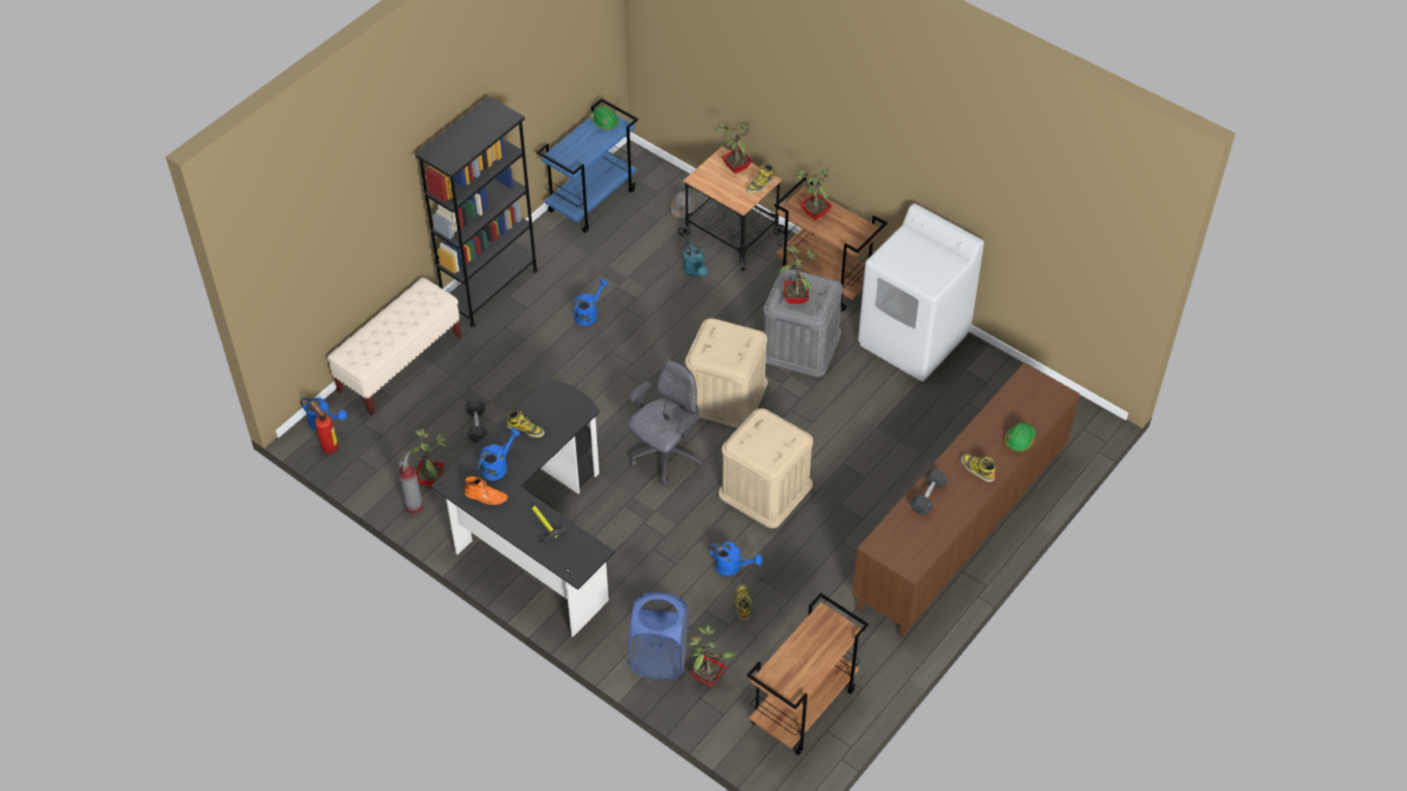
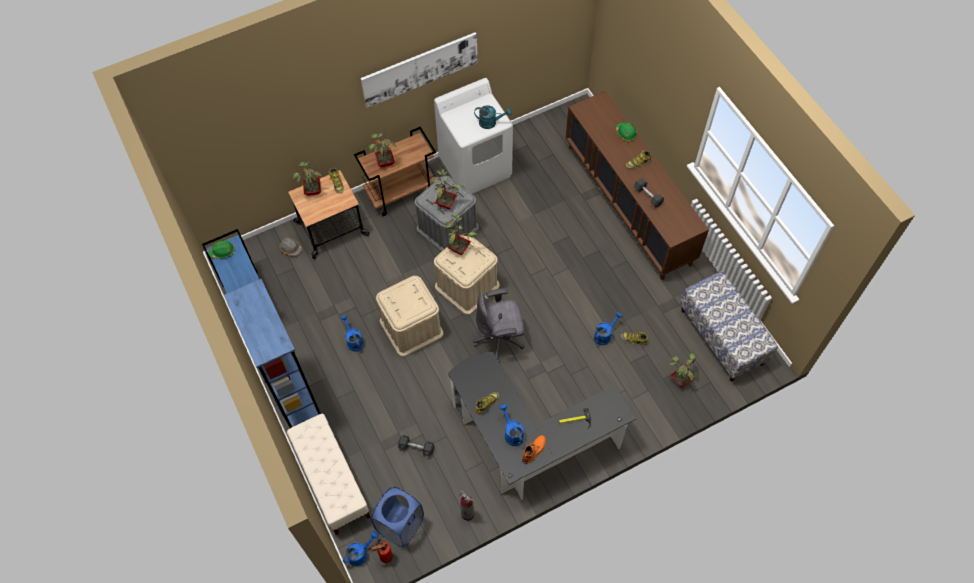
camera: 65 degrees left, 10 degrees up
potted plant [410,428,448,485] -> potted plant moved to [444,214,479,255]
black bookcase [415,96,538,327] -> blue bookcase [224,279,321,428]
grey office chair [628,360,704,486] -> grey office chair turned 75 degrees counterclockwise [473,288,525,363]
blue laundry basket [629,592,688,679] -> blue laundry basket moved to [371,487,424,547]
turquoise watering can [683,239,708,277] -> turquoise watering can moved to [474,105,512,129]
beige storage box [719,408,813,528] -> beige storage box moved to [376,276,443,357]
brown cart [747,593,869,755] -> bench [680,271,778,381]
none -> picture [361,32,478,108]

